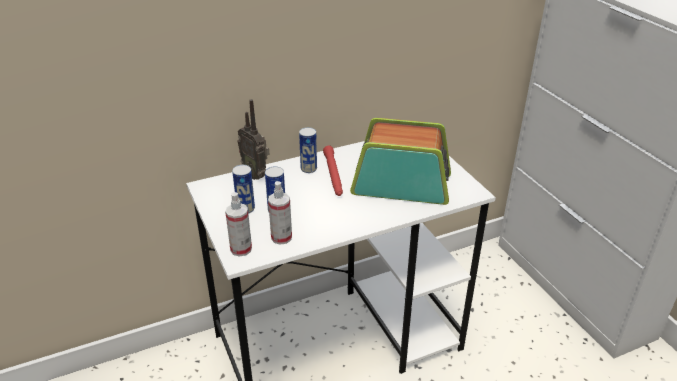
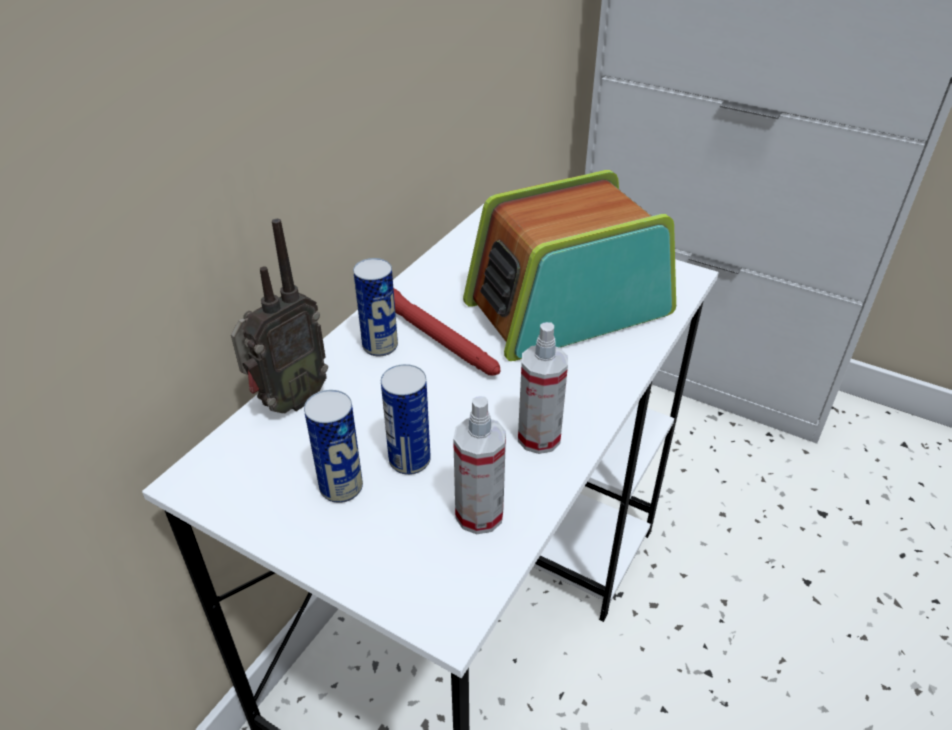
camera: 35 degrees left, 5 degrees up
spray bottle [225,192,252,257] -> spray bottle moved to [518,322,568,454]
radio [237,99,270,180] -> radio turned 60 degrees counterclockwise [231,219,328,413]

